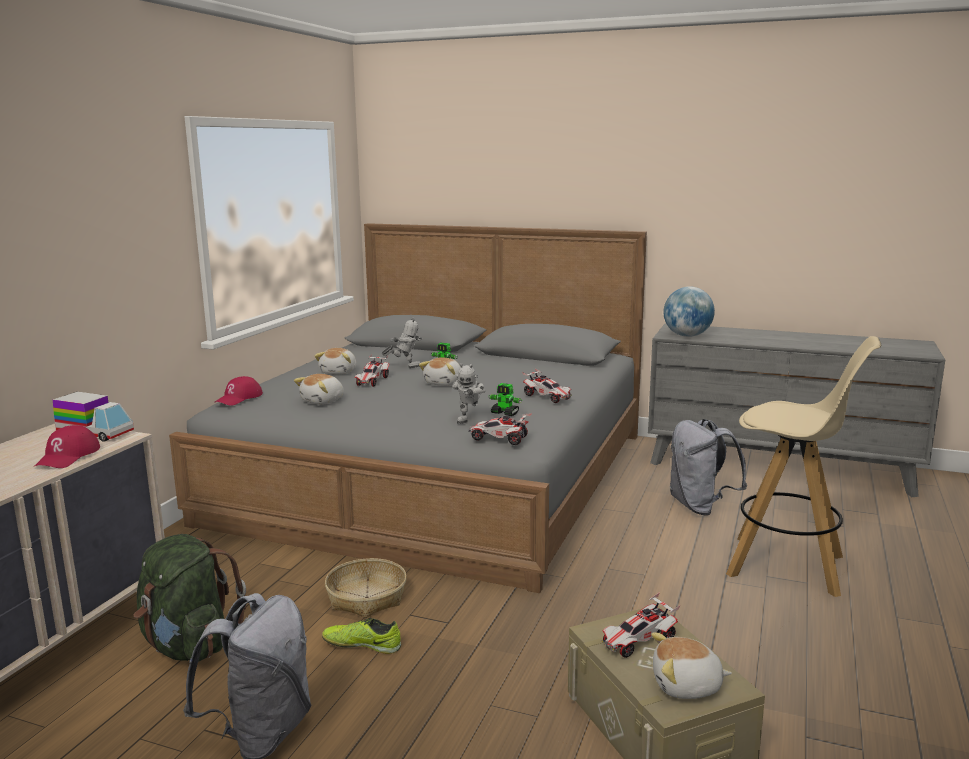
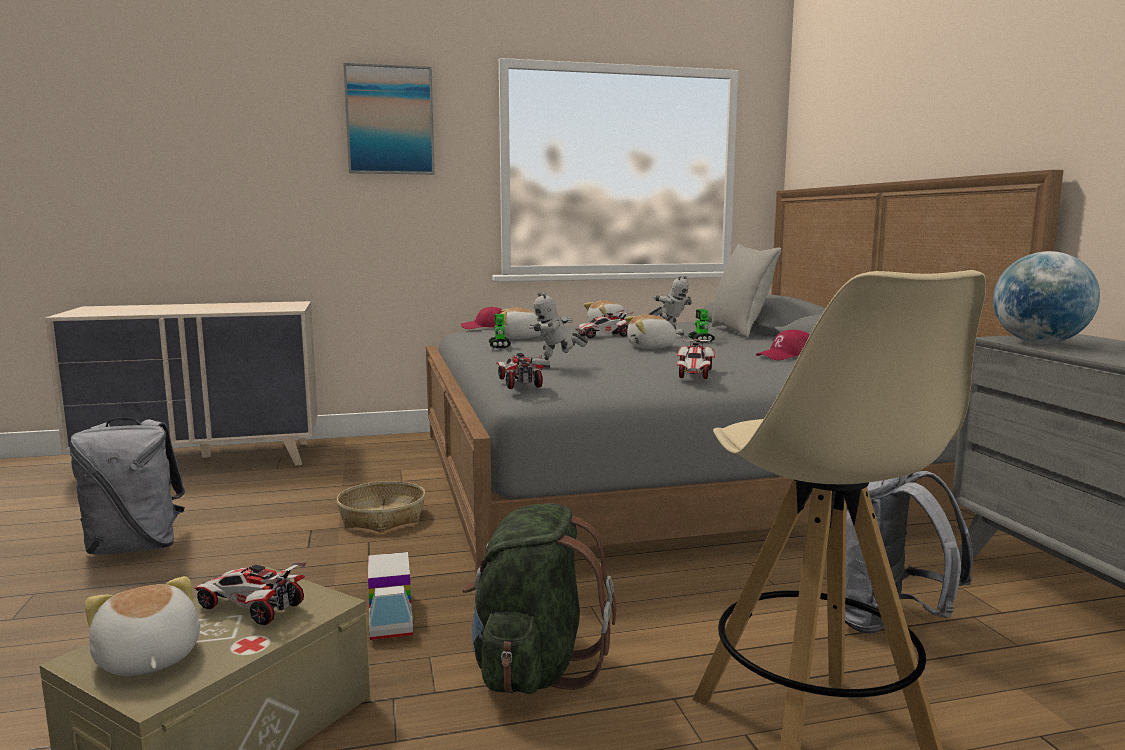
camera: 55 degrees right, 5 degrees down
red cap [35,425,100,468] -> red cap moved to [756,329,810,360]
toy truck [53,392,134,442] -> toy truck moved to [368,552,414,640]
green backpack [134,534,246,662] -> green backpack moved to [462,503,616,694]
shoe [322,618,401,654] -> none
toy robot [489,383,522,416] -> toy robot moved to [489,314,511,348]
none -> picture [343,63,435,174]
none -> grey pillow [711,244,781,338]

